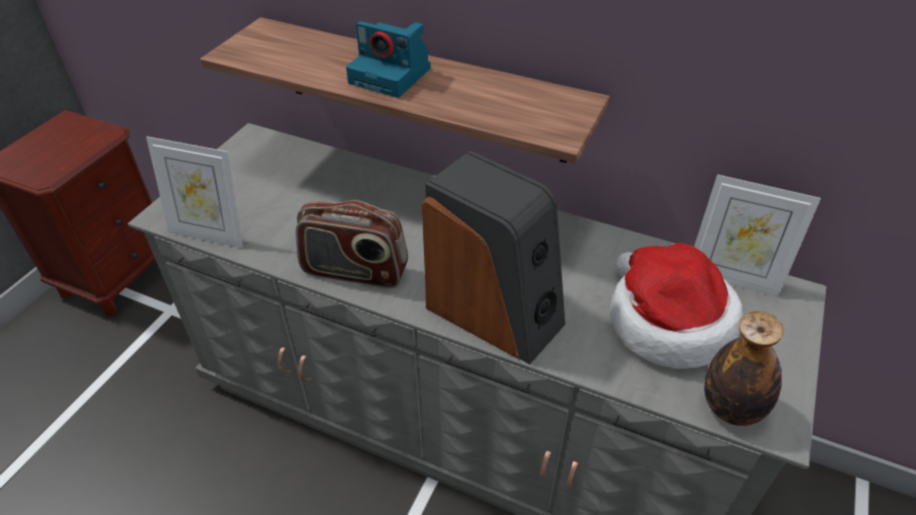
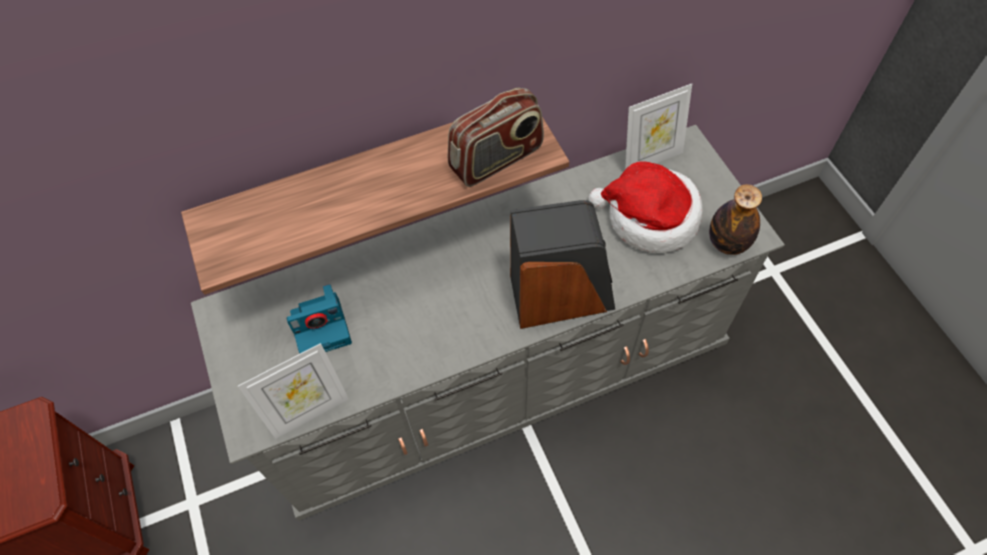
camera: 45 degrees left, 15 degrees up
radio [296,200,408,288] -> radio moved to [448,88,544,187]
camera [346,21,431,98] -> camera moved to [287,284,352,353]

